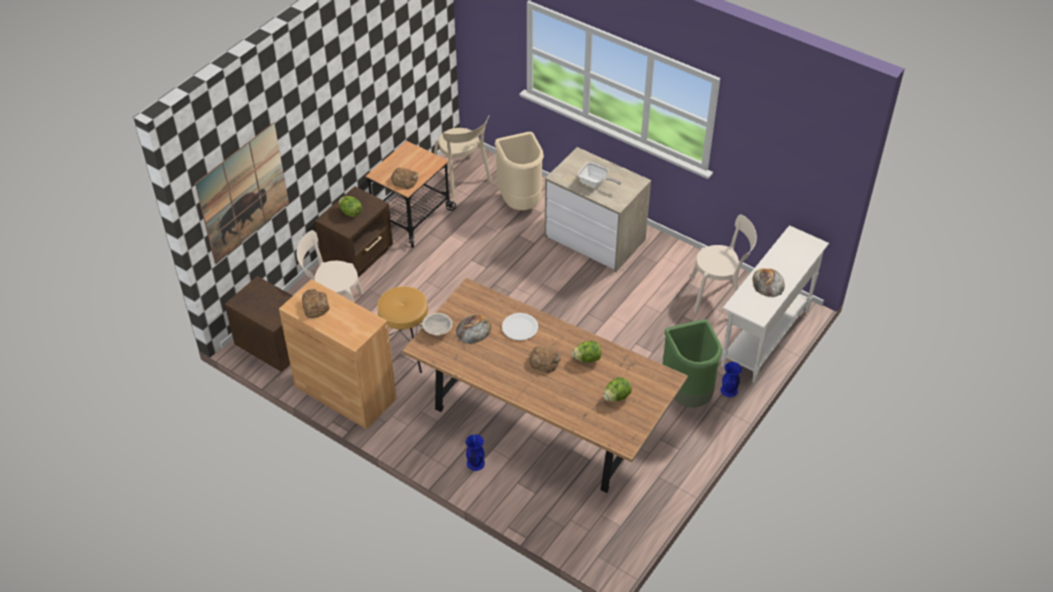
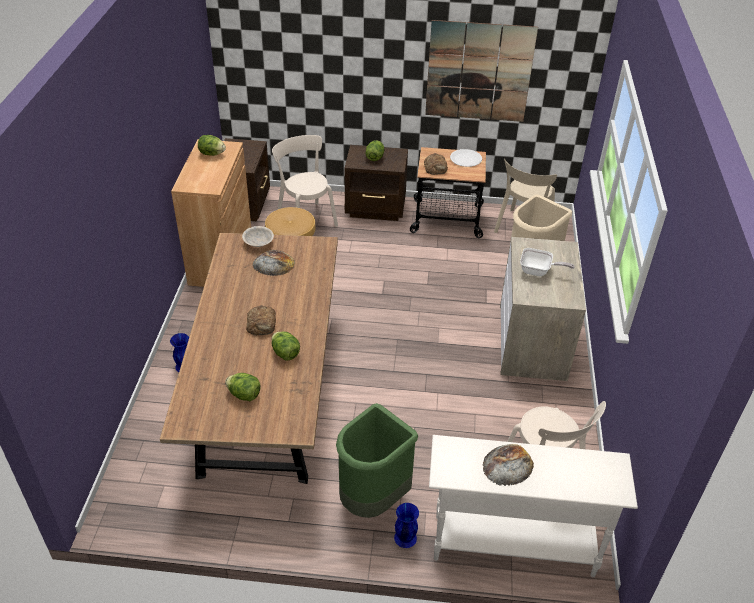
camera: 60 degrees right, 5 degrees down
picture [195,122,289,264] -> picture moved to [425,20,538,122]
bread [302,289,329,318] -> lettuce [198,135,226,156]
white plate [502,313,538,340] -> white plate moved to [450,149,482,167]
frying pan [578,162,621,187] -> frying pan turned 75 degrees counterclockwise [520,248,575,276]

